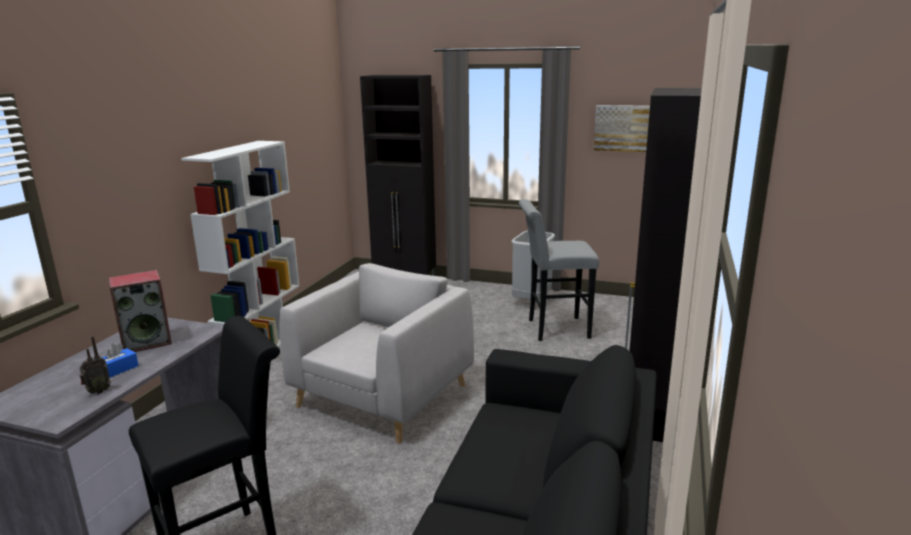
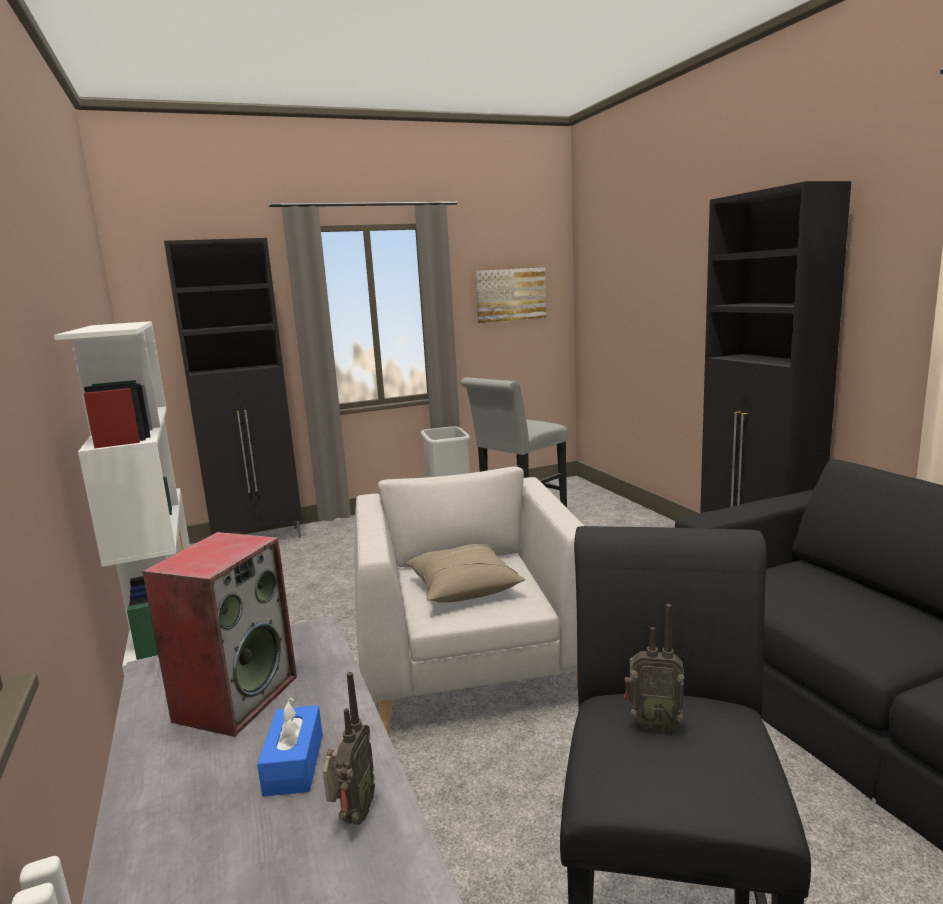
camera: 40 degrees left, 5 degrees down
none -> beige pillow [406,544,525,603]
none -> radio [624,604,685,733]

